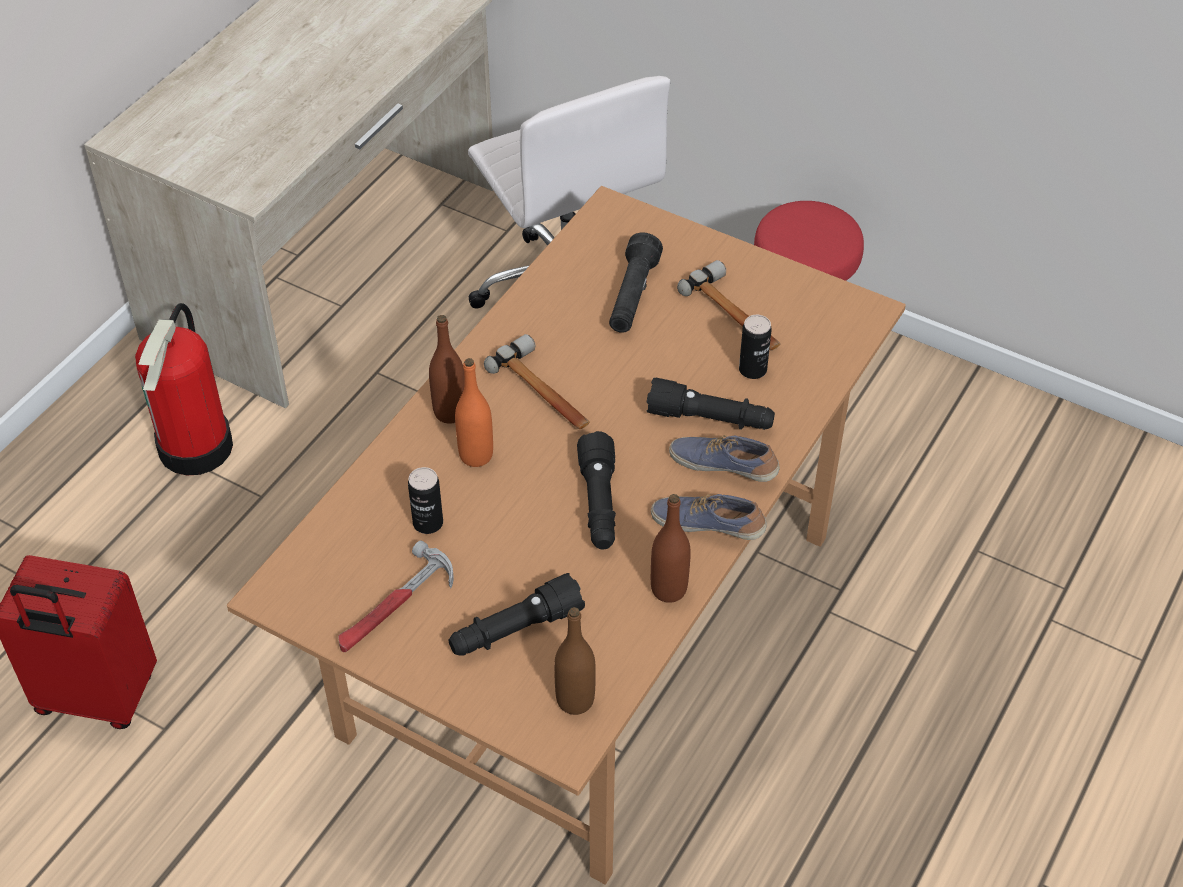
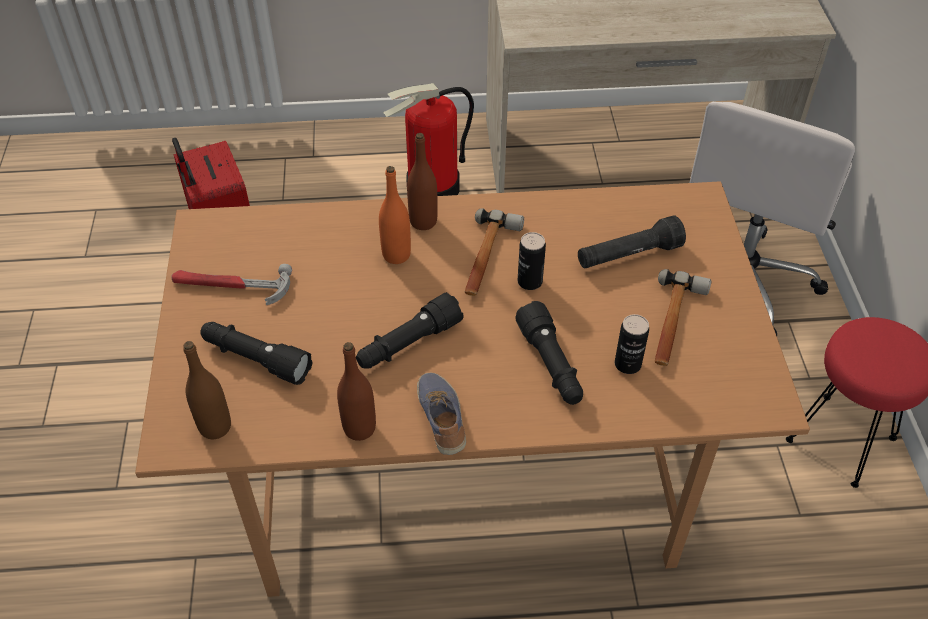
camera: 55 degrees right, 0 degrees up
can [408,467,443,534] -> can moved to [517,232,546,290]
shoe [669,435,780,482] -> none

